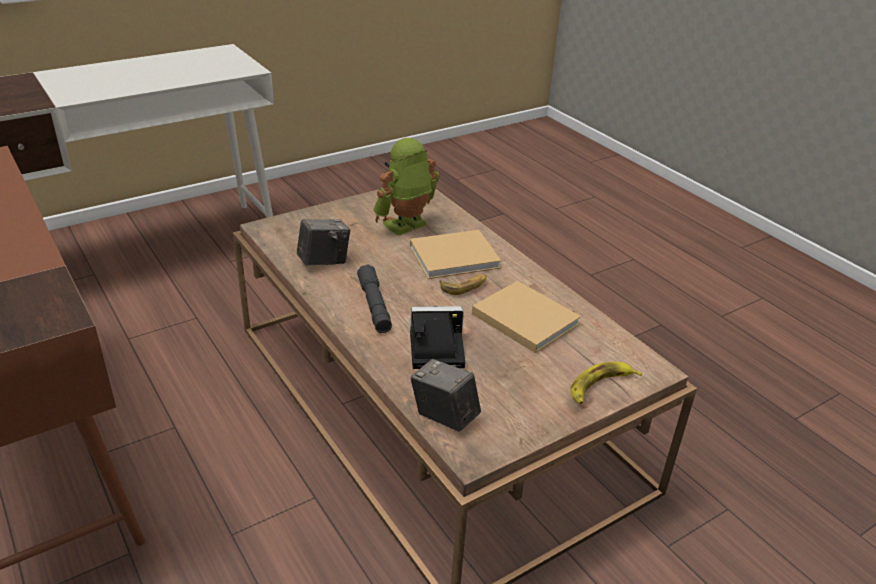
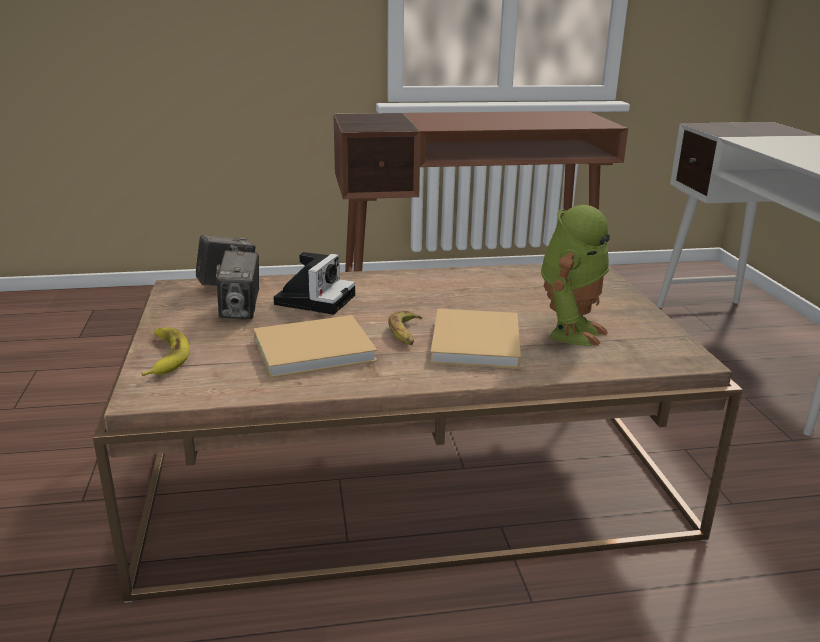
camera: 115 degrees right, 10 degrees down
camera [297,219,350,266] -> camera moved to [216,250,259,319]
grey flashlight [357,265,392,333] -> none
toy robot [374,138,440,236] -> toy robot turned 45 degrees clockwise [541,205,610,346]

